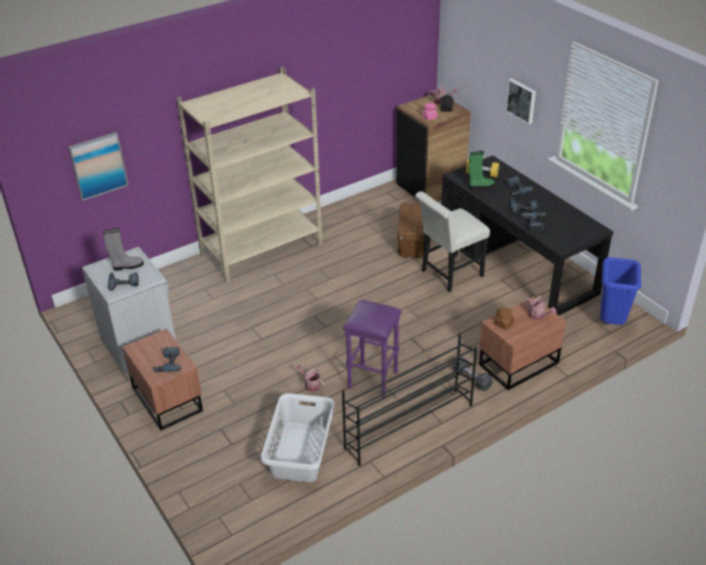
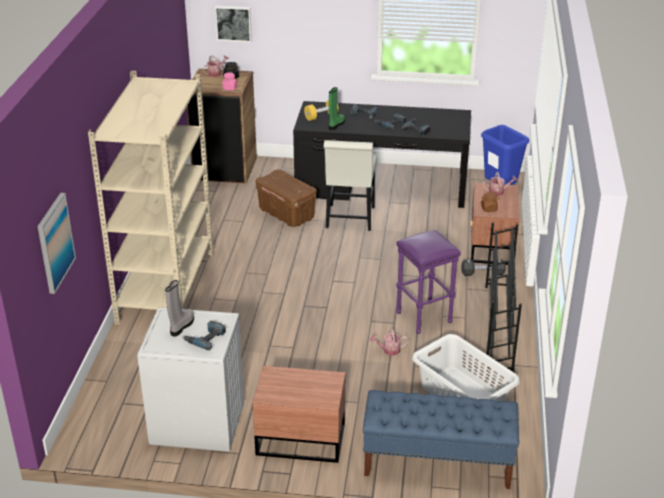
camera: 50 degrees left, 5 degrees down
power drill [151,347,181,372] -> none
picture [506,78,536,124] -> picture moved to [215,6,252,42]
none -> blue bench [363,390,519,489]

